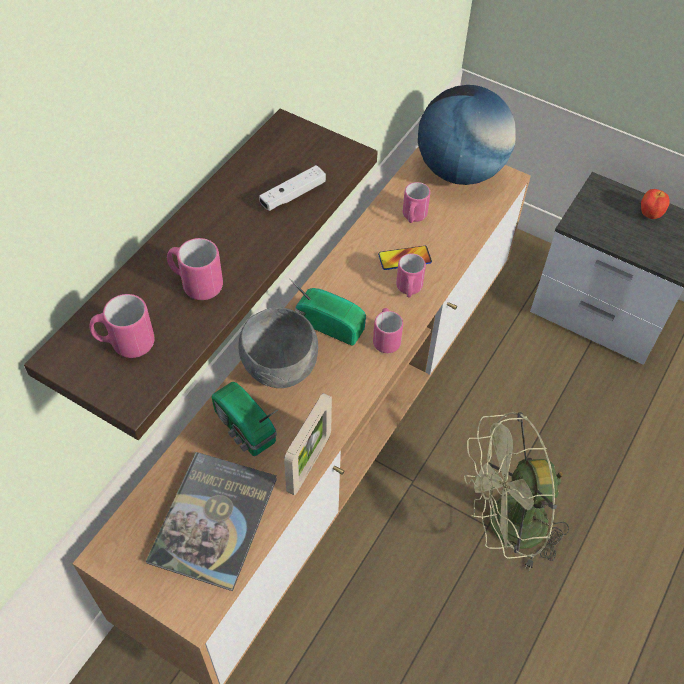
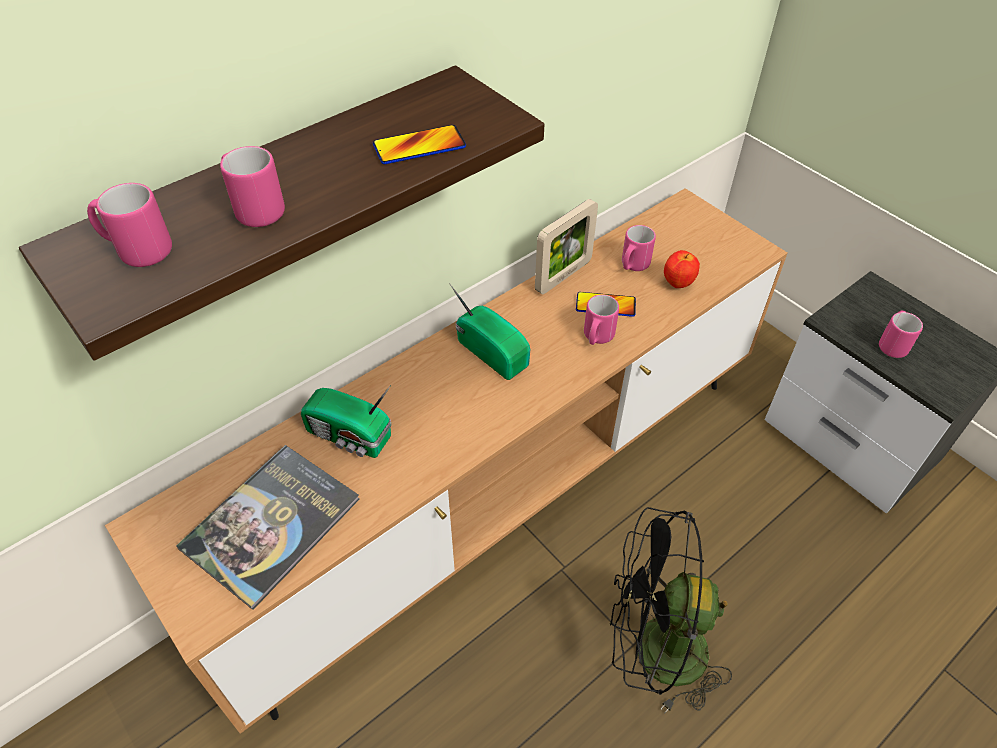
camera: 20 degrees right, 5 degrees down
radio [212,382,278,456] -> radio turned 45 degrees counterclockwise [301,385,391,458]
grey bowl [238,307,318,388] -> none
white game controller [259,165,326,211] -> phone [373,125,466,164]
picture frame [284,393,332,495] -> picture frame moved to [535,199,598,294]
pink mug [373,308,403,353] -> pink mug moved to [879,311,923,358]
globe [418,85,516,185] -> none
green fan [464,412,569,570] -> black fan [610,507,732,714]
apple [641,189,670,219] -> apple moved to [664,250,700,288]

